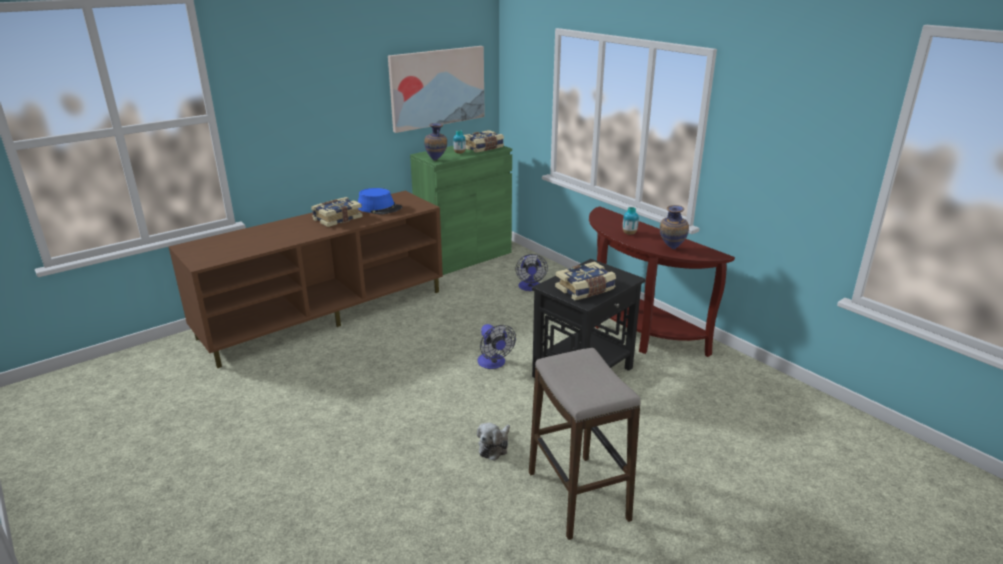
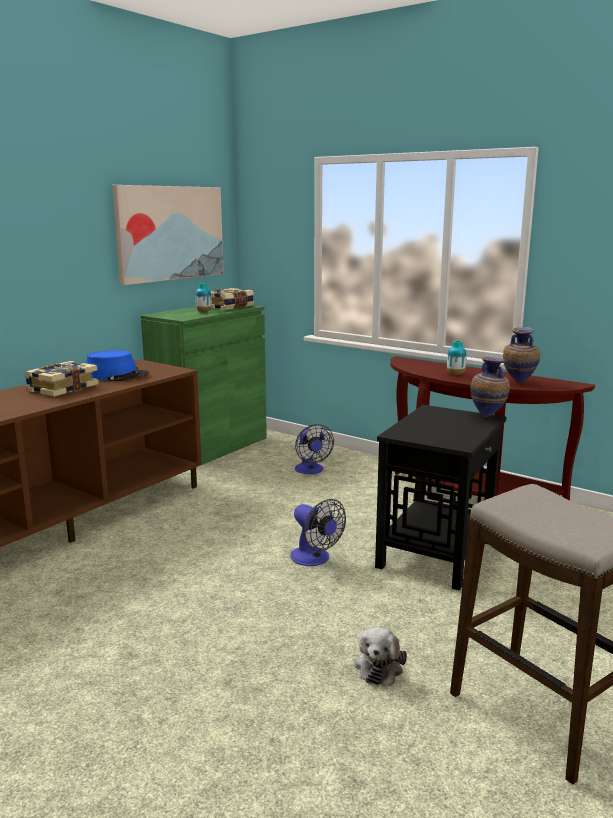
camera: 15 degrees left, 10 degrees down
vase [424,123,447,161] -> vase moved to [470,357,510,417]
book [555,261,616,300] -> none

